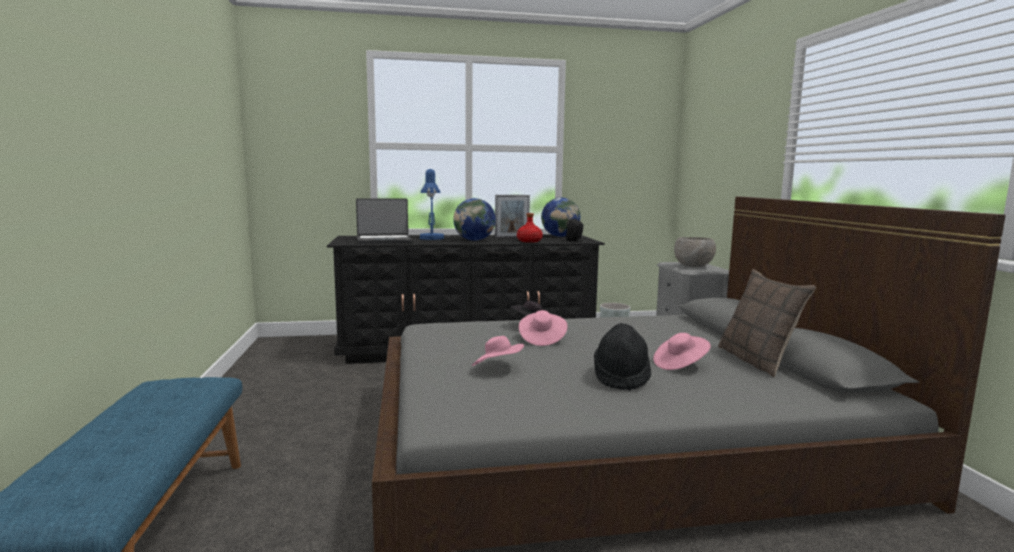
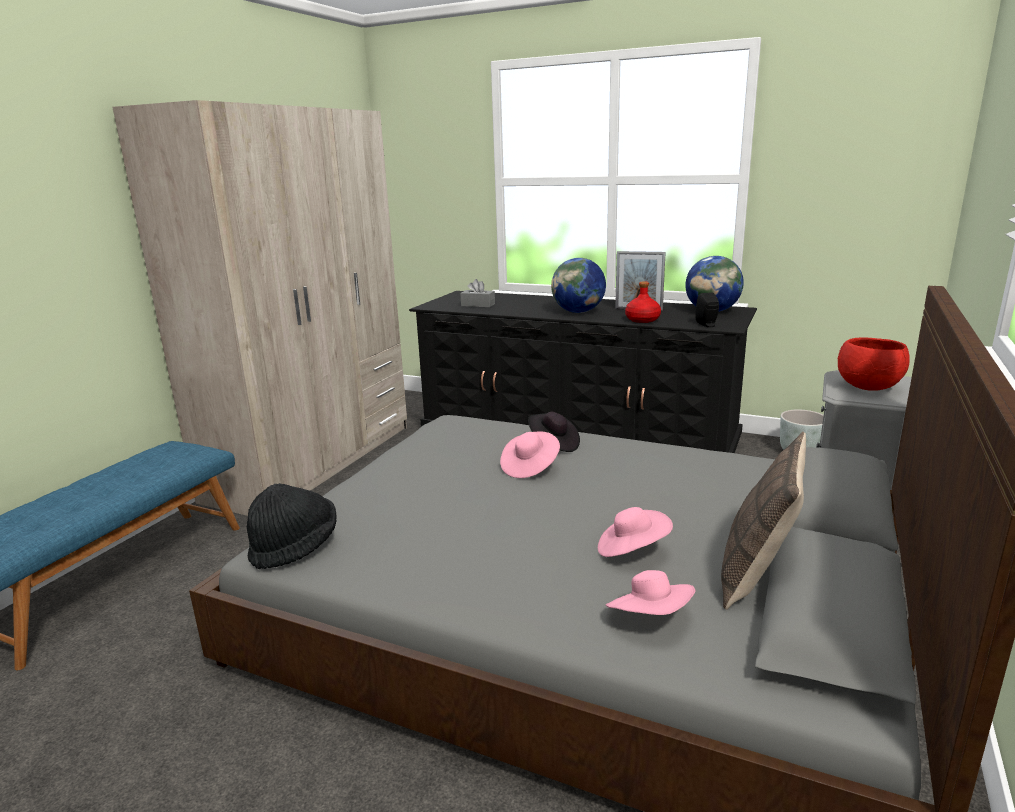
camera: 35 degrees right, 10 degrees up
laptop [356,198,412,244] -> grey tissue box [460,279,495,308]
blue table lamp [419,169,444,240] -> none
pink hat [472,336,524,366] -> pink hat moved to [606,570,696,615]
black hat [594,323,651,391] -> black hat moved to [247,483,337,569]
grey bowl [674,237,716,267] -> red bowl [838,337,910,391]
none -> beige wardrobe [112,100,407,516]

